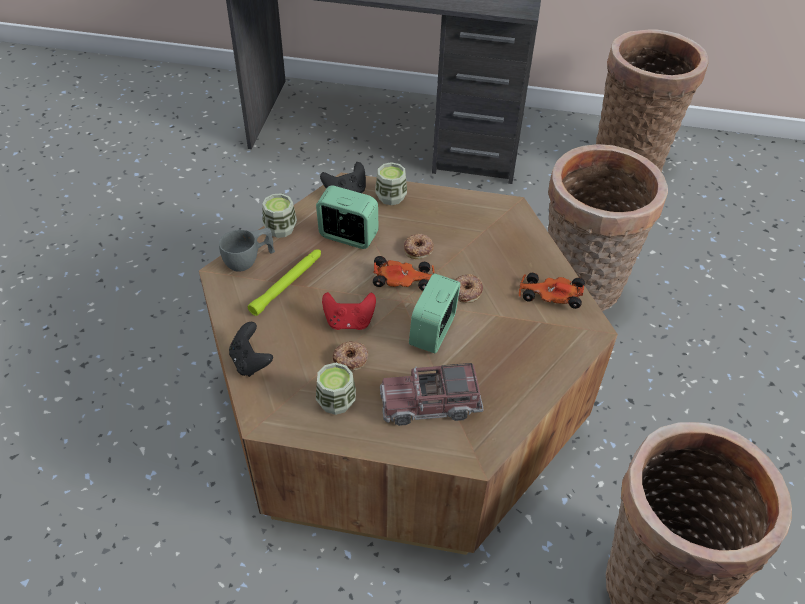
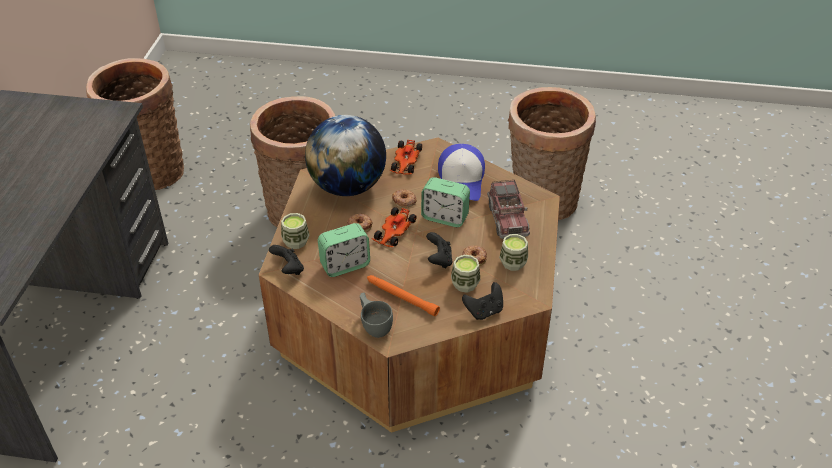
camera: 90 degrees left, 5 degrees down
green flashlight [248,249,321,316] -> orange flashlight [367,275,440,316]
cup [262,193,297,238] -> cup moved to [451,255,480,293]
alarm clock [316,186,379,249] -> alarm clock turned 135 degrees counterclockwise [318,223,370,277]
red game controller [322,292,376,330] -> black game controller [426,232,453,268]
toy car [373,256,435,291] -> toy car turned 150 degrees counterclockwise [372,207,417,247]
none -> globe [305,115,386,196]
none -> cap [438,144,485,201]

